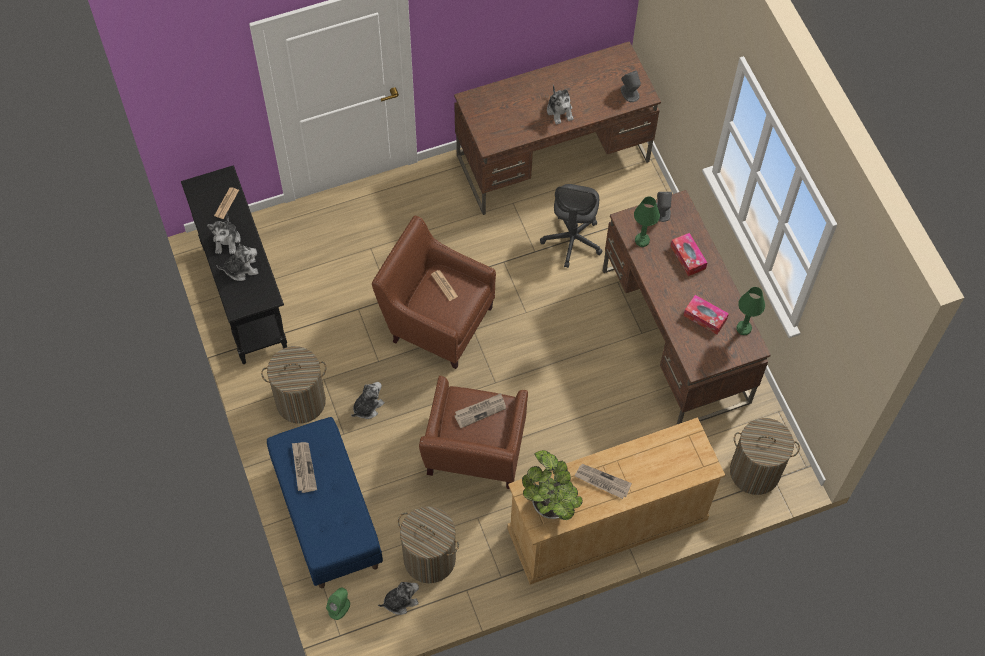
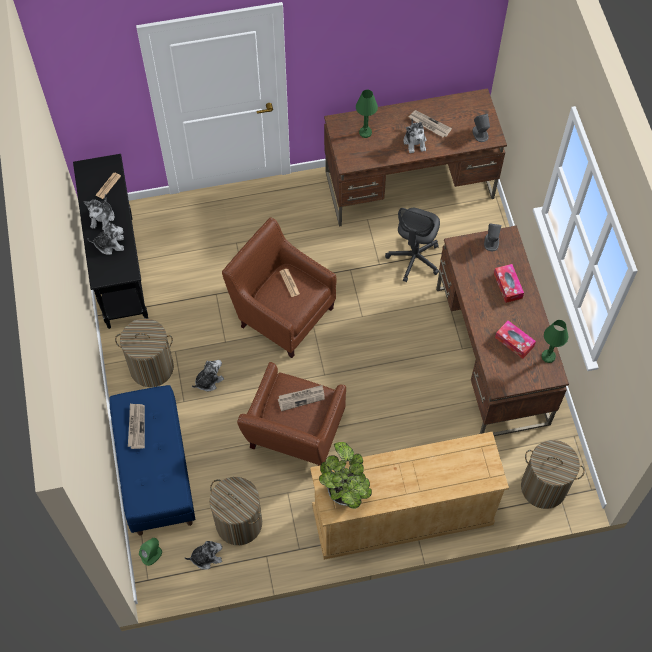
camera: 10 degrees right, 0 degrees up
newspaper [574,464,632,499] -> newspaper moved to [409,110,452,137]
green table lamp [634,197,660,247] -> green table lamp moved to [356,90,378,138]

